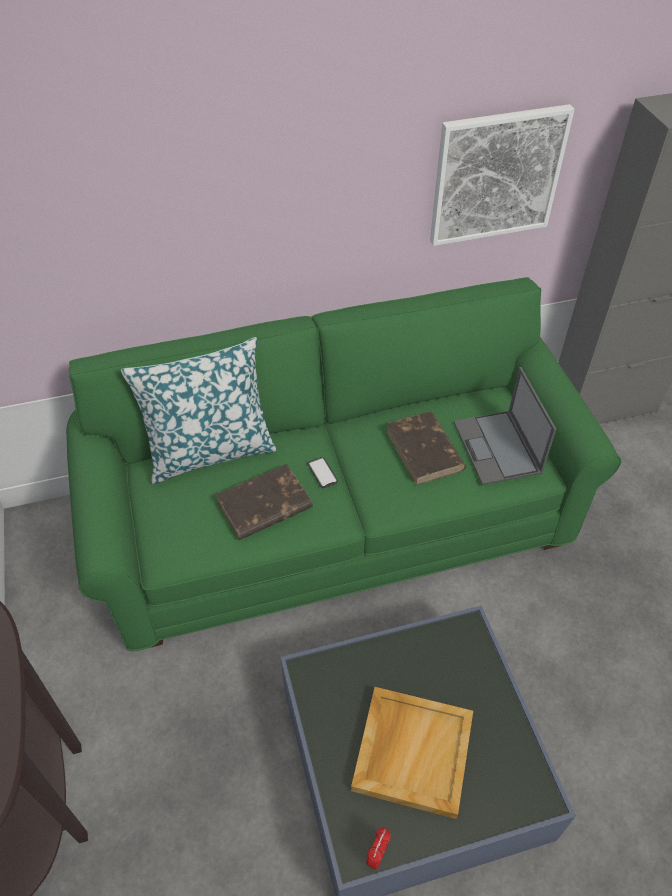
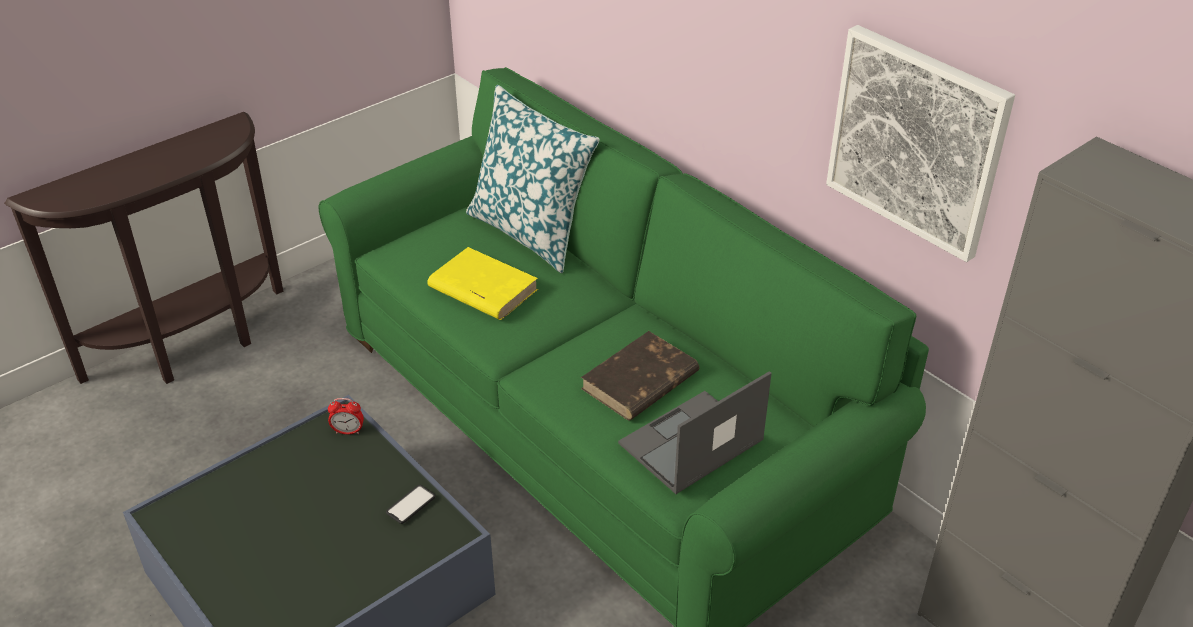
camera: 65 degrees right, 10 degrees down
brown book [215,464,313,540] -> yellow book [427,247,538,320]
phone [308,457,338,488] -> phone moved to [386,485,436,524]
beige tray [351,687,473,819] -> none
alarm clock [366,828,391,870] -> alarm clock moved to [328,398,364,434]

